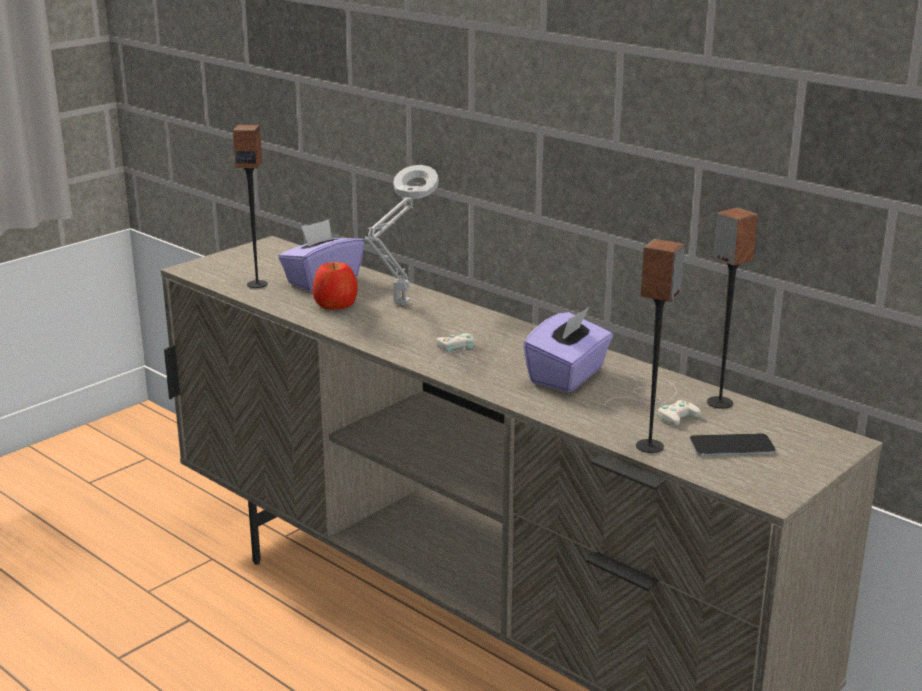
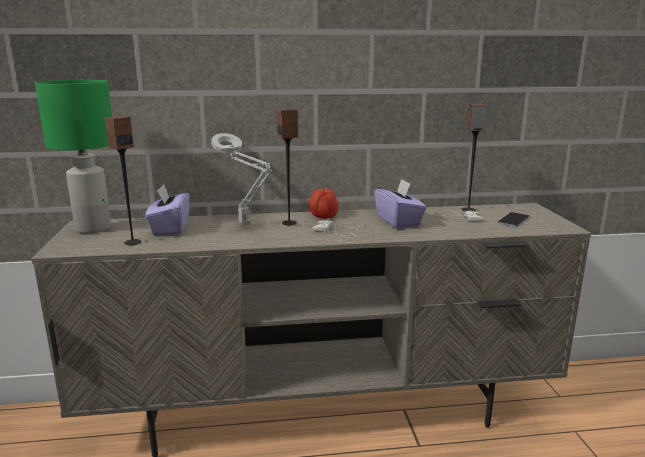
camera: 50 degrees left, 5 degrees down
apple [313,262,358,309] -> apple moved to [309,188,338,219]
speaker [636,239,684,453] -> speaker moved to [277,108,298,225]
none -> green table lamp [35,80,112,233]

